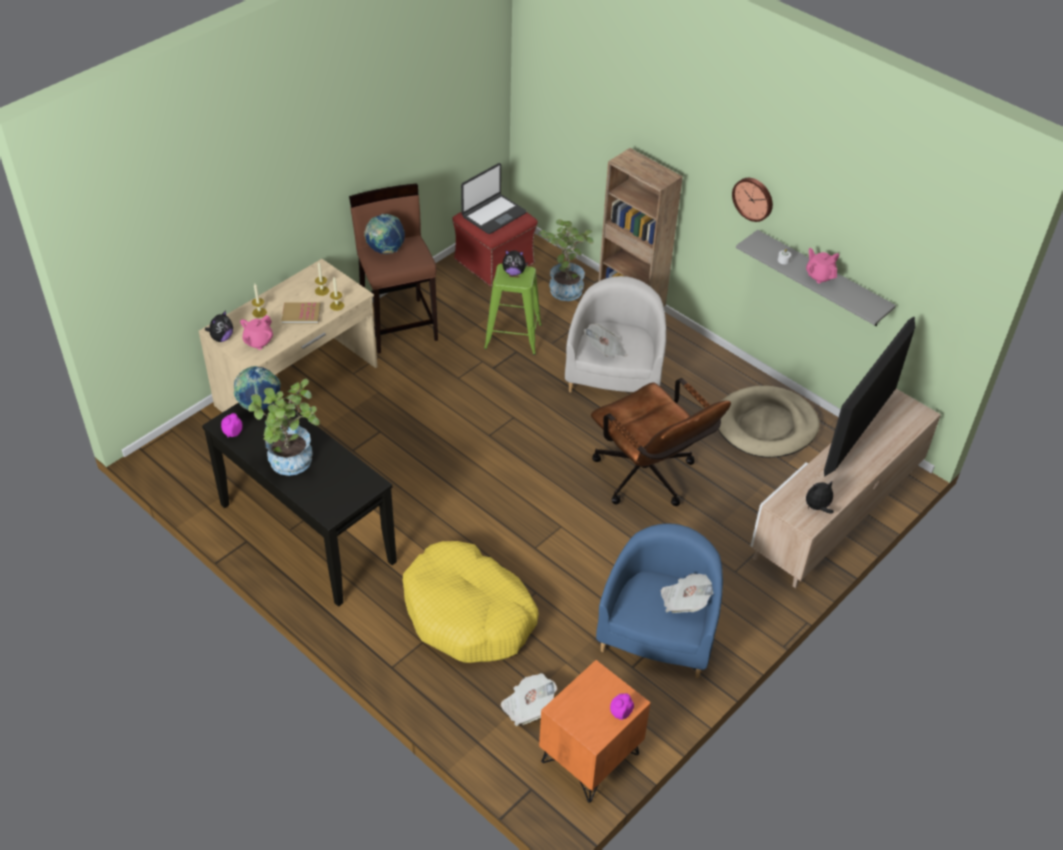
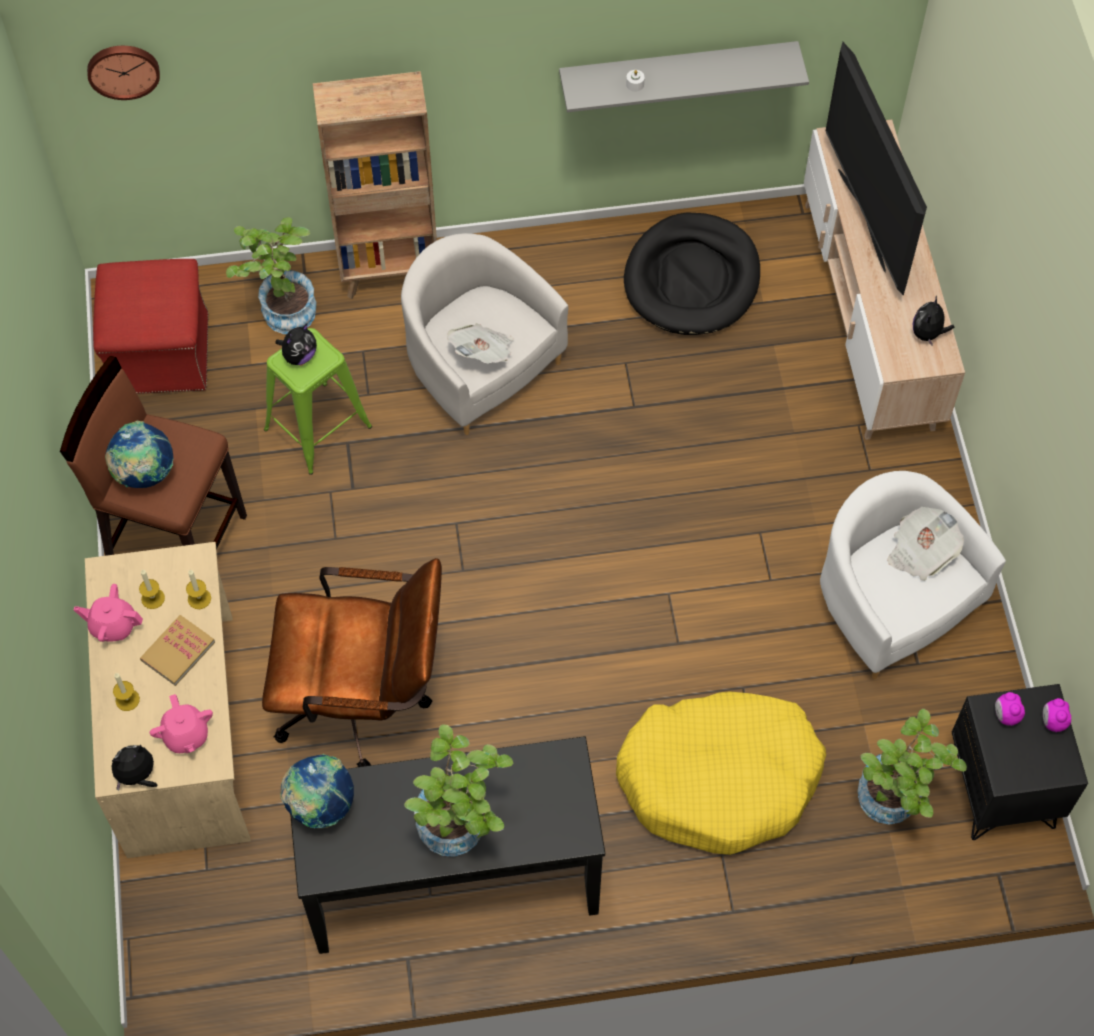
camera: 50 degrees left, 15 degrees up
plush toy [205,310,233,342] -> plush toy turned 105 degrees counterclockwise [112,744,157,791]
alarm clock [221,413,243,437] -> alarm clock moved to [995,692,1025,726]
laptop [461,163,527,234] -> none
newspaper [501,673,557,726] -> potted plant [858,709,967,825]
orange nightstand [539,660,651,803] -> black nightstand [952,684,1088,840]
brown office chair [591,378,731,506] -> brown office chair moved to [262,558,442,767]
blue armchair [596,523,723,678] -> white armchair [820,471,1006,679]
beige dog bed [718,385,820,458] -> black dog bed [624,212,760,335]
wall clock [732,178,773,222] -> wall clock moved to [87,46,160,100]
pink teapot [806,248,839,284] -> pink teapot moved to [74,584,143,642]

